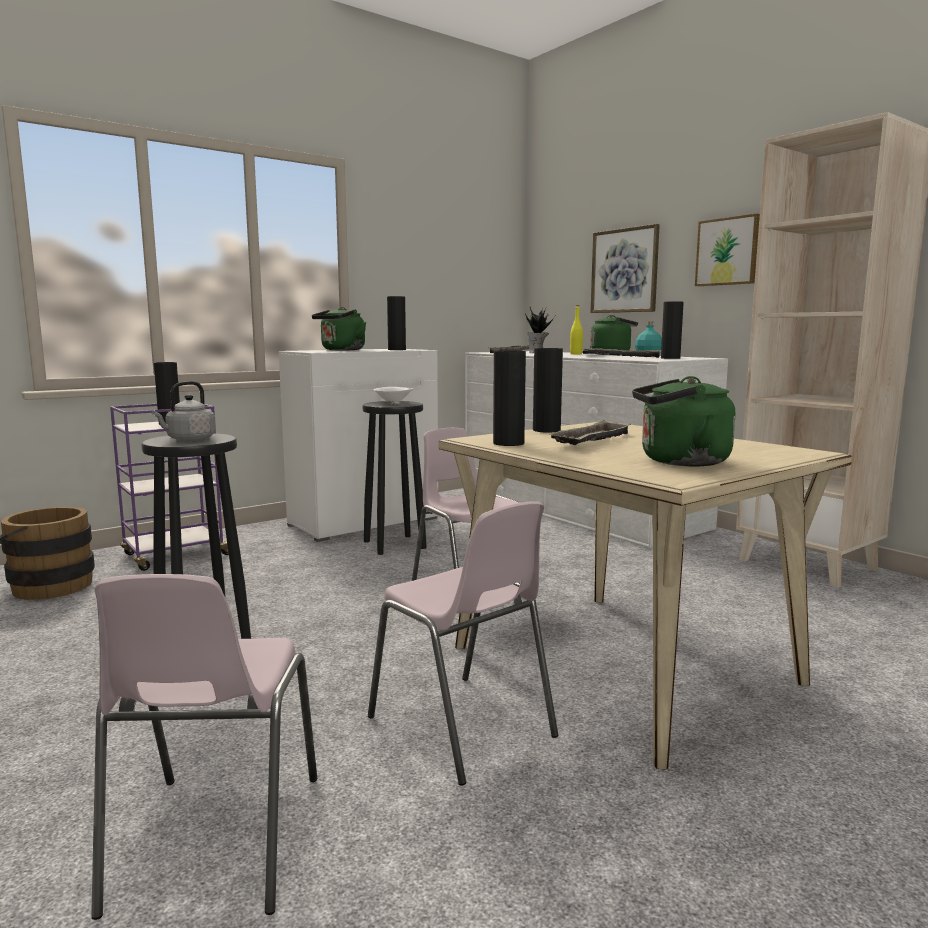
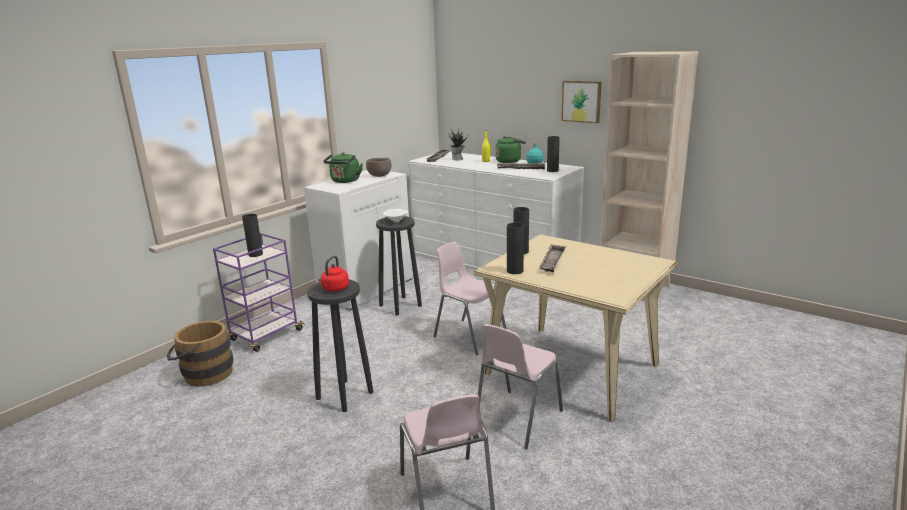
camera: 15 degrees left, 10 degrees up
grey kettle [152,381,216,441] -> red kettle [319,256,349,291]
pink chair [368,501,558,786] -> pink chair turned 90 degrees clockwise [478,324,563,449]
black vase [387,296,406,350] -> brown bowl [366,158,391,177]
picture [590,224,660,313] -> none
green kettle [632,376,735,466] -> none

